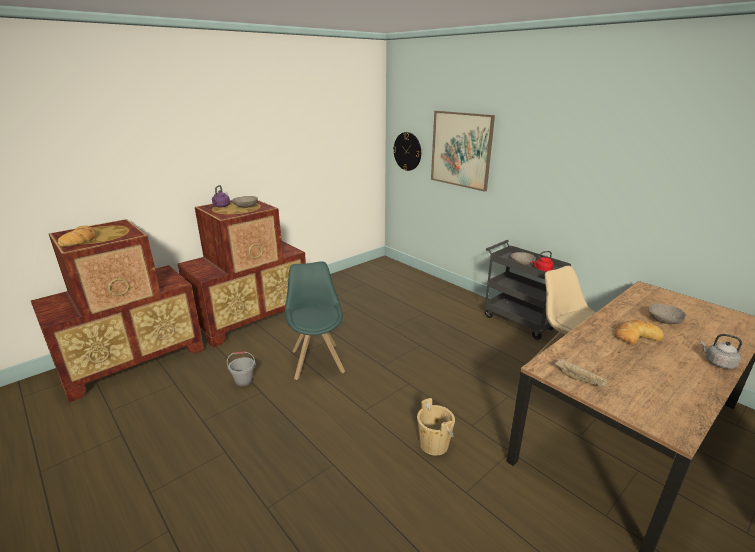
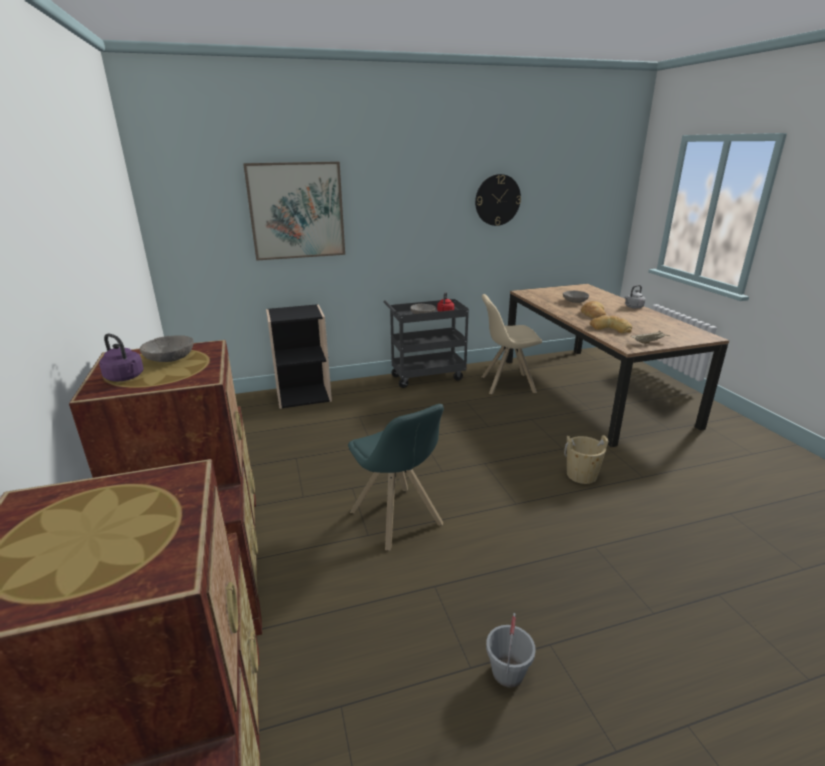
camera: 65 degrees left, 0 degrees up
bread [58,225,97,247] -> bread moved to [590,315,632,333]
grey bucket [227,351,256,387] -> grey bucket moved to [486,613,536,688]
turquoise chair [285,261,345,380] -> turquoise chair turned 135 degrees counterclockwise [348,404,444,551]
wall clock [393,132,421,171] -> wall clock moved to [475,174,521,226]
none -> black bookcase [266,304,332,409]

